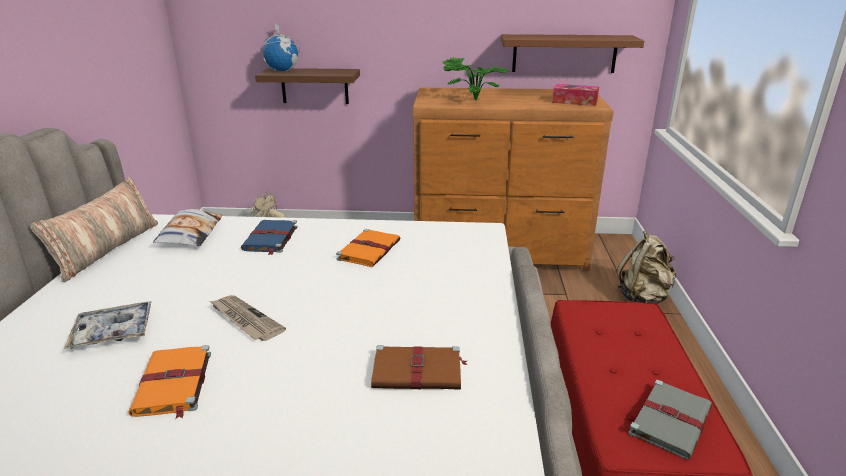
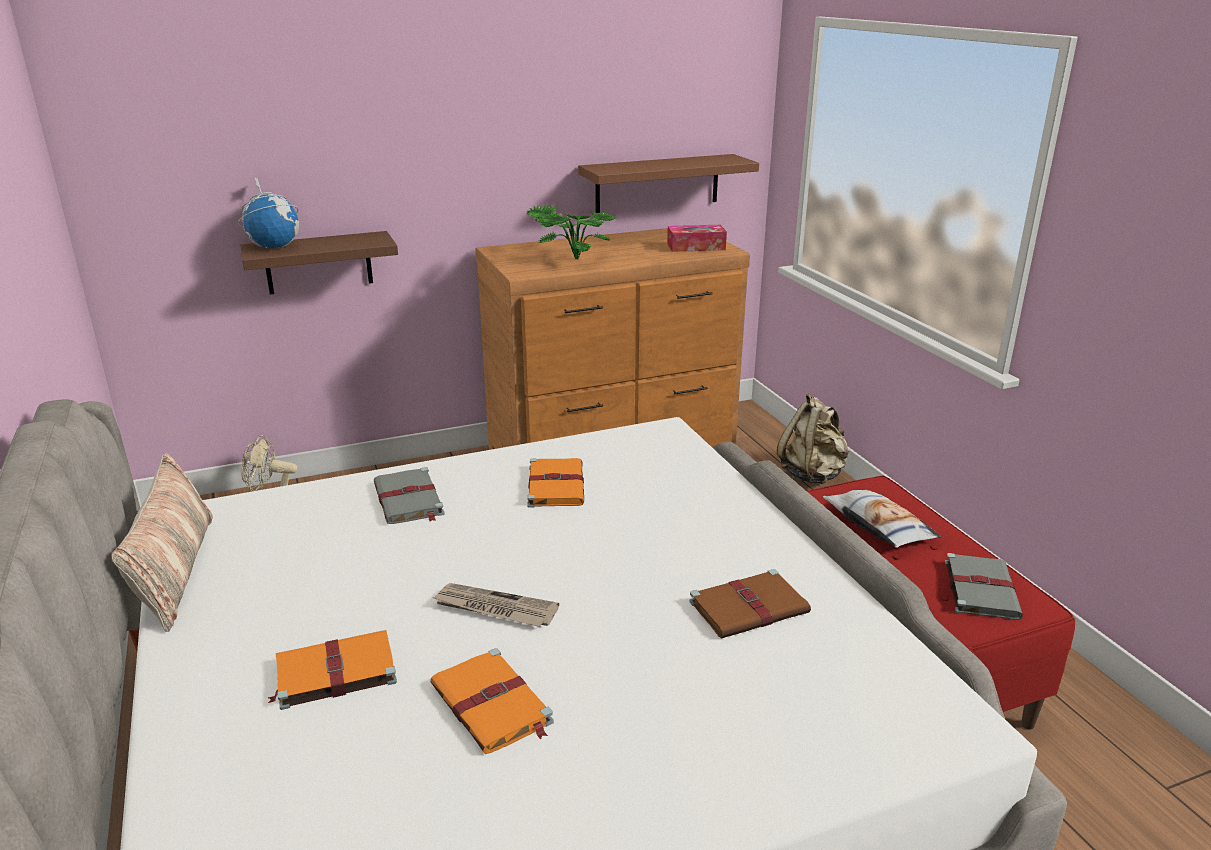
camera: 25 degrees left, 0 degrees up
tray [64,301,152,349] -> orange book [268,630,397,710]
pillow [153,209,223,246] -> pillow moved to [823,490,941,548]
blue book [241,220,298,255] -> grey book [374,467,445,524]

